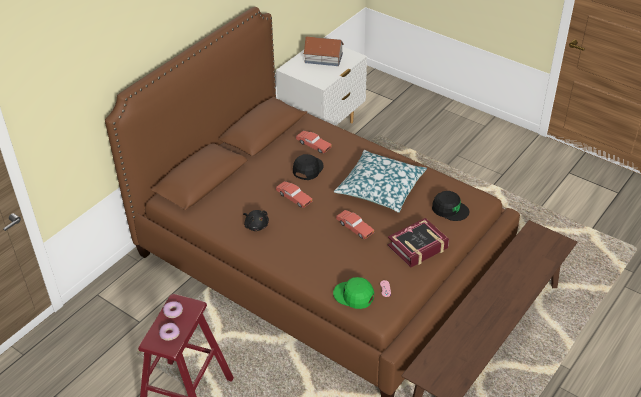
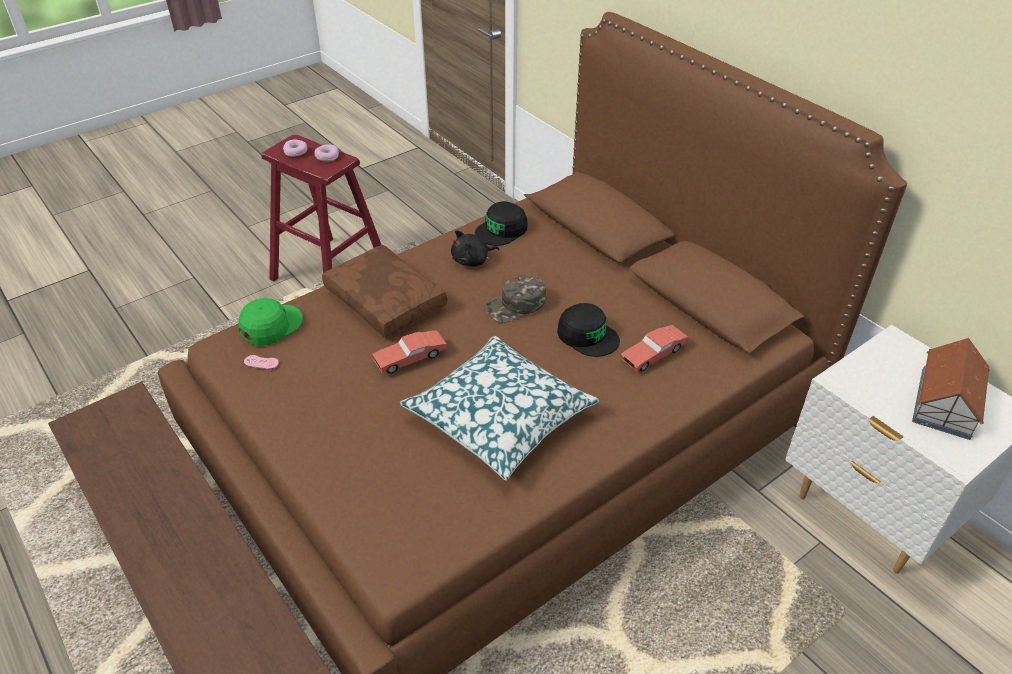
camera: 105 degrees right, 0 degrees up
red toy car [276,181,313,208] -> green cap [484,275,546,323]
book [388,218,449,267] -> none
black cap [432,191,469,221] -> black cap moved to [475,201,527,246]
none -> brown pillow [322,245,447,338]

